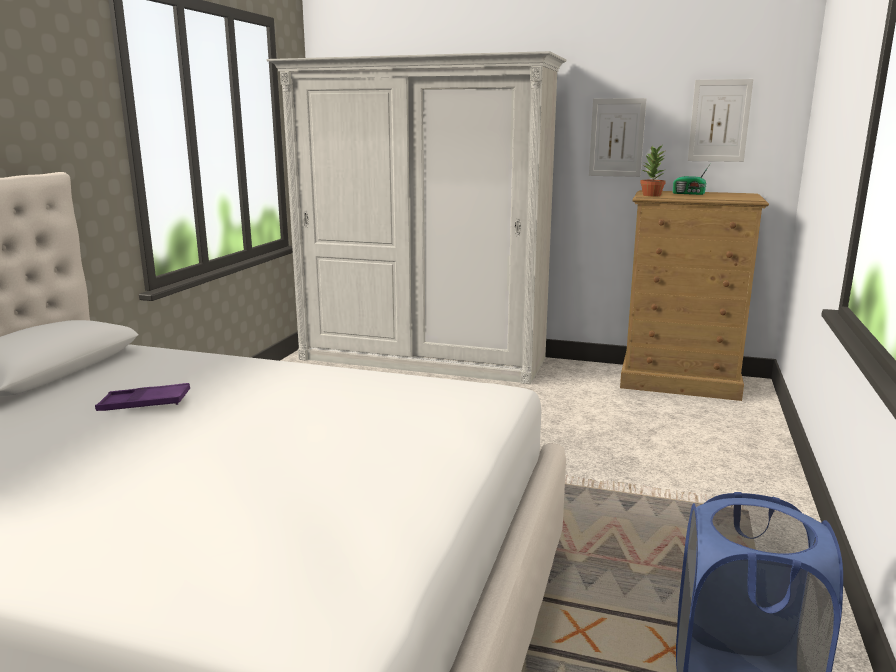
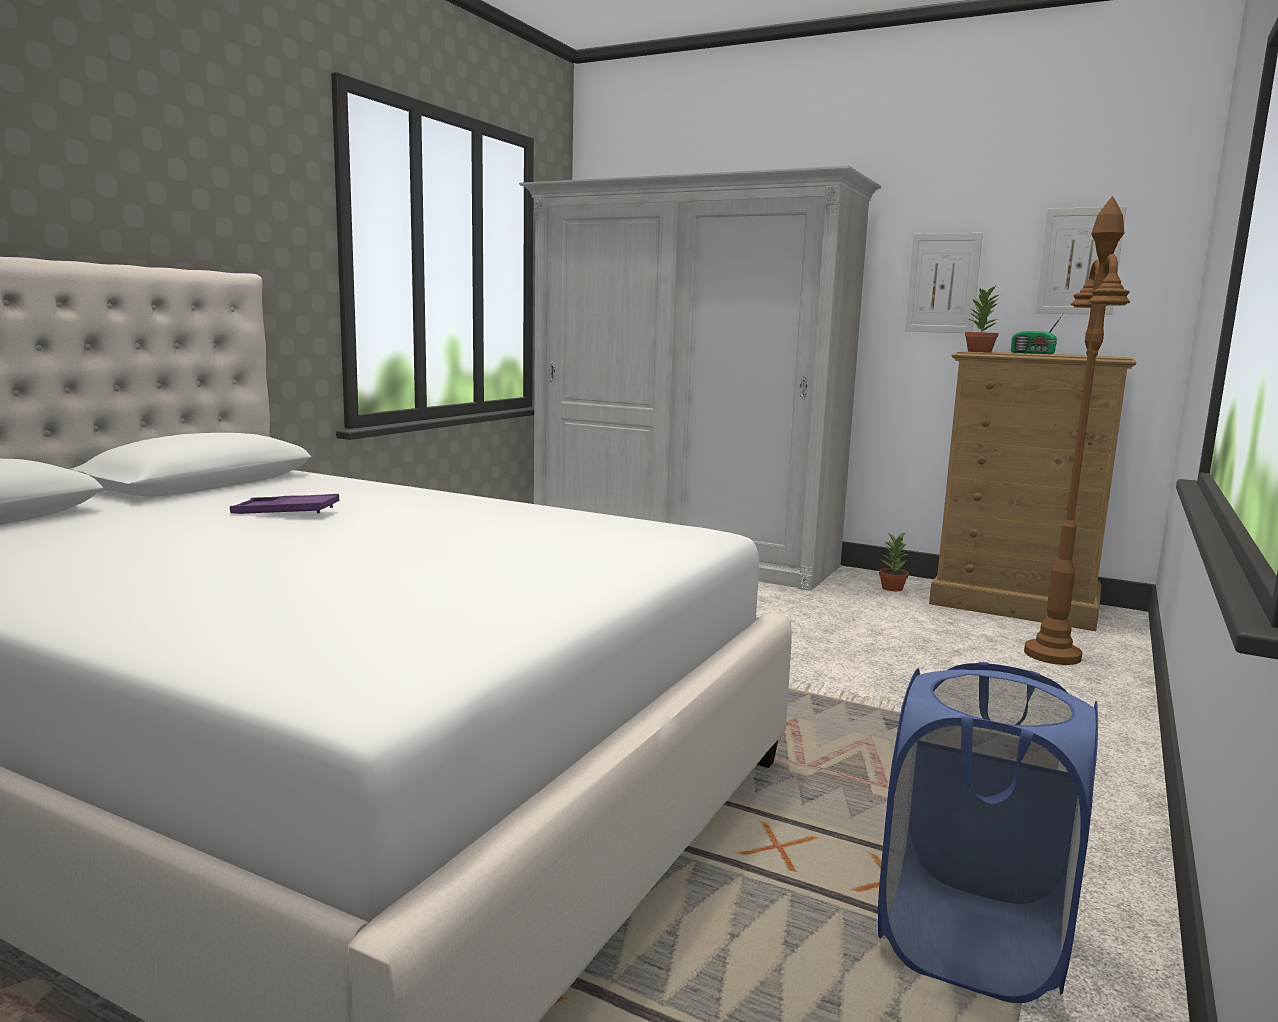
camera: 10 degrees right, 5 degrees down
none -> potted plant [879,532,909,591]
none -> brown floor lamp [1024,196,1130,665]

